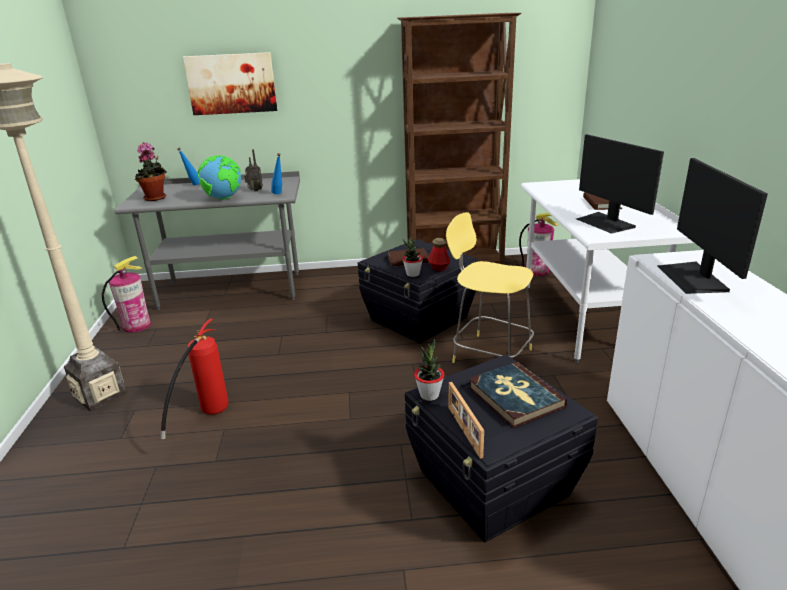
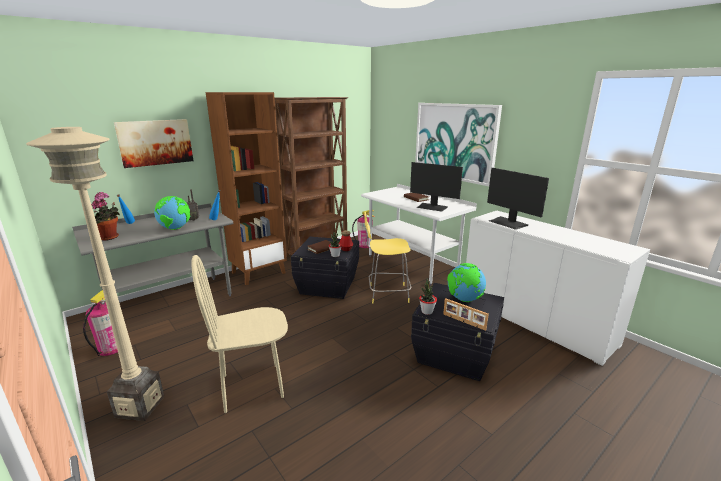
camera: 35 degrees left, 5 degrees down
fire extinguisher [161,319,228,439] -> beige chair [191,255,288,413]
book [468,362,567,428] -> globe [447,263,486,302]
none -> brown bookcase [206,92,287,285]
none -> picture [415,103,502,186]

